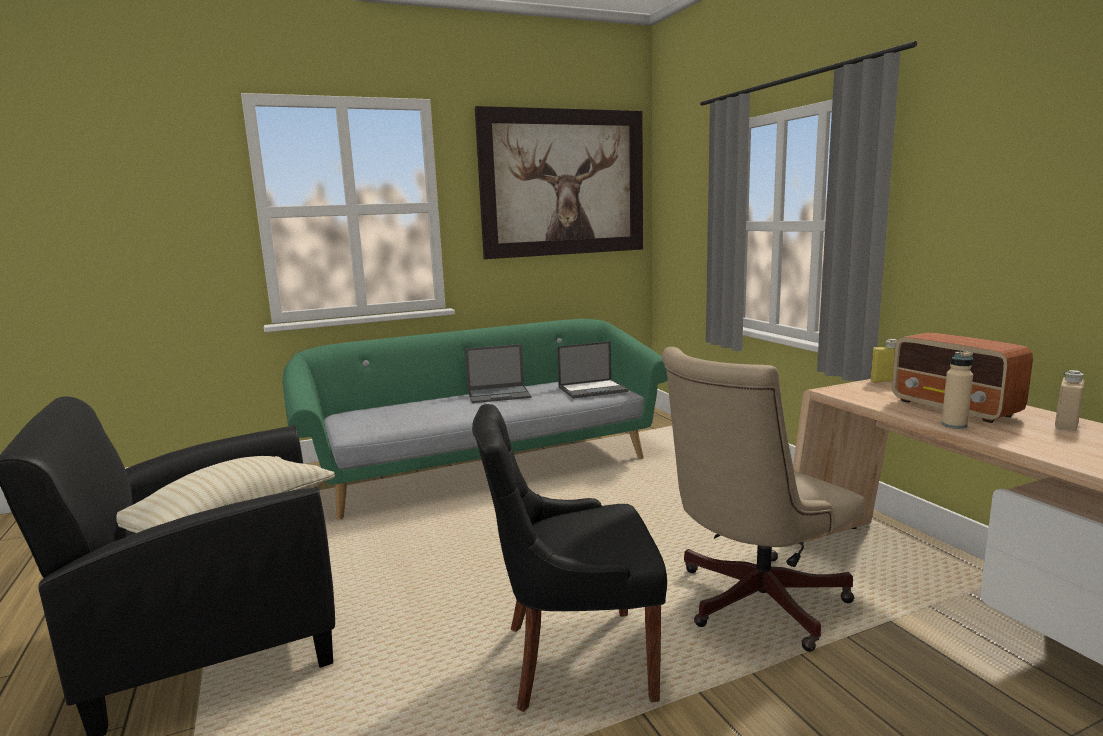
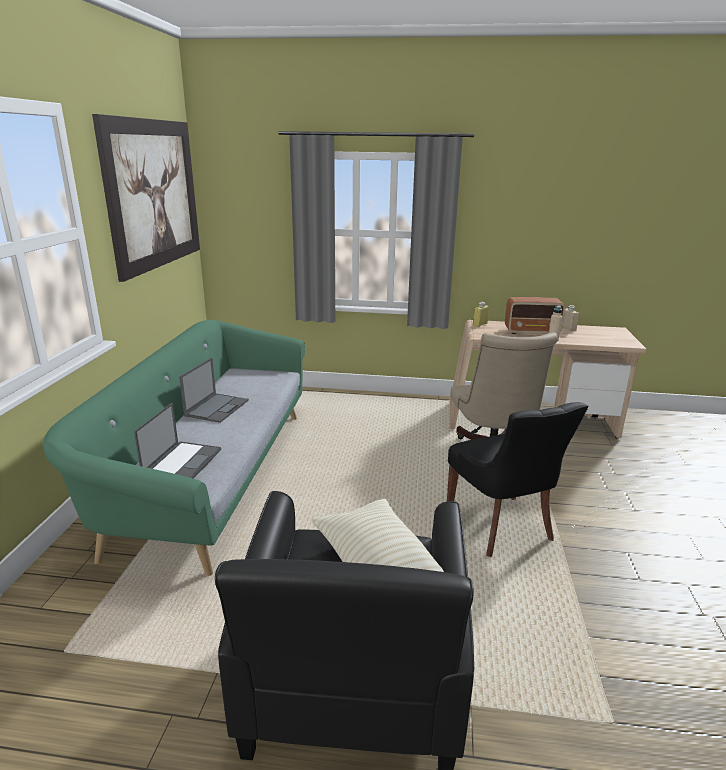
camera: 60 degrees left, 10 degrees up
black chair [472,404,667,712] -> black chair turned 45 degrees counterclockwise [447,402,588,557]
laptop [557,341,629,399] -> laptop moved to [134,403,221,479]

